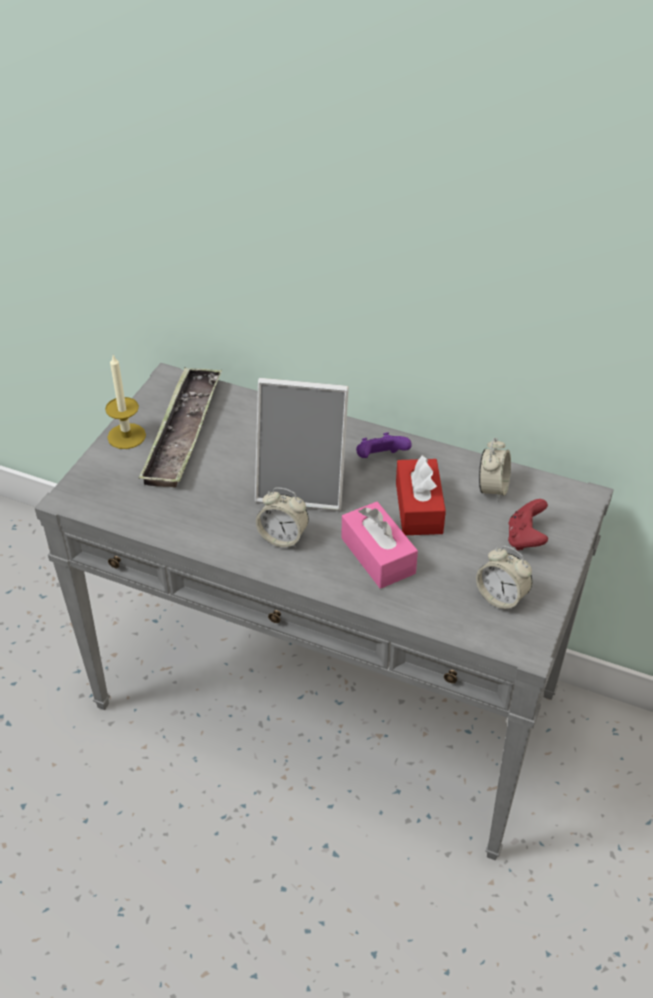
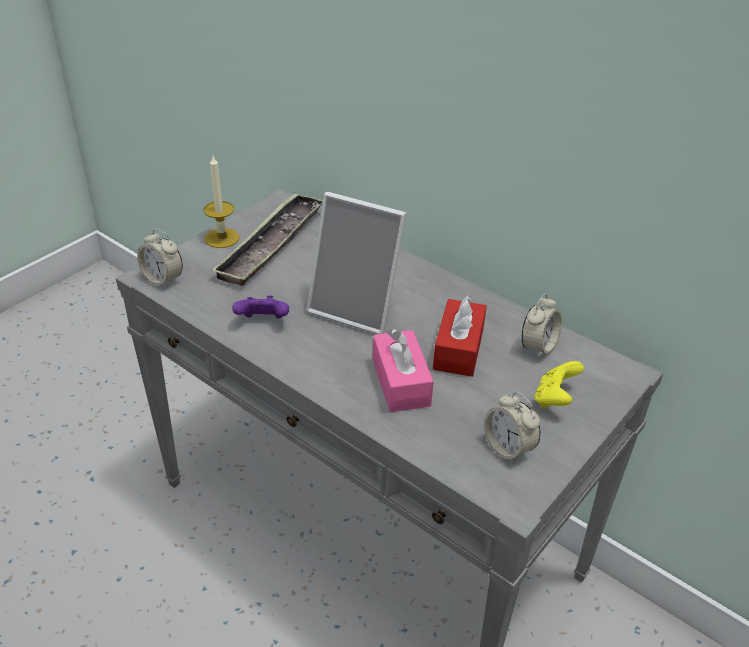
camera: 15 degrees right, 5 degrees down
alarm clock [256,488,309,548] -> alarm clock moved to [137,229,183,288]
purple game controller [356,432,412,458] -> purple game controller moved to [232,295,289,319]
red game controller [508,499,548,551] -> yellow game controller [534,361,584,408]

